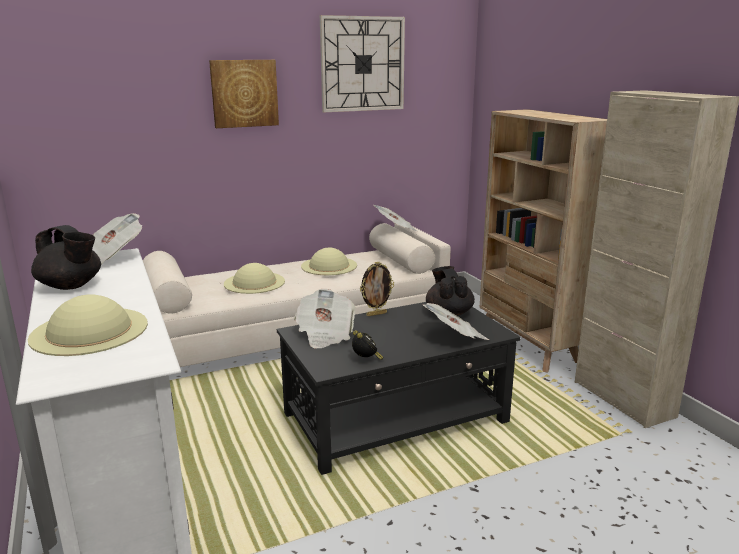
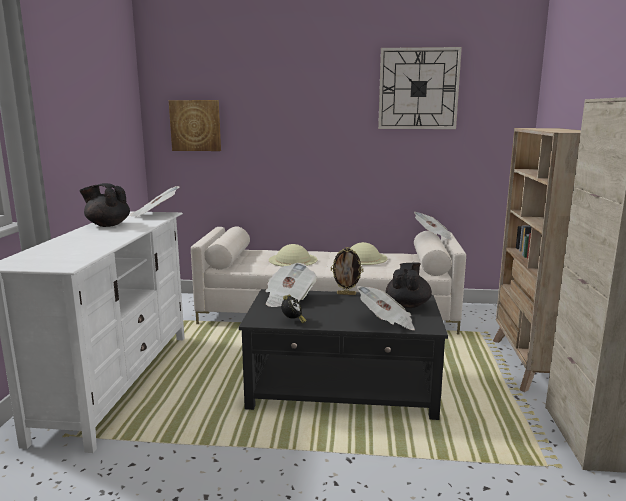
camera: 30 degrees right, 5 degrees down
beige hat [28,294,148,356] -> none
black teapot [31,225,101,290] -> black teapot turned 135 degrees clockwise [79,183,130,227]
picture [209,60,279,128] -> picture moved to [169,100,221,151]

